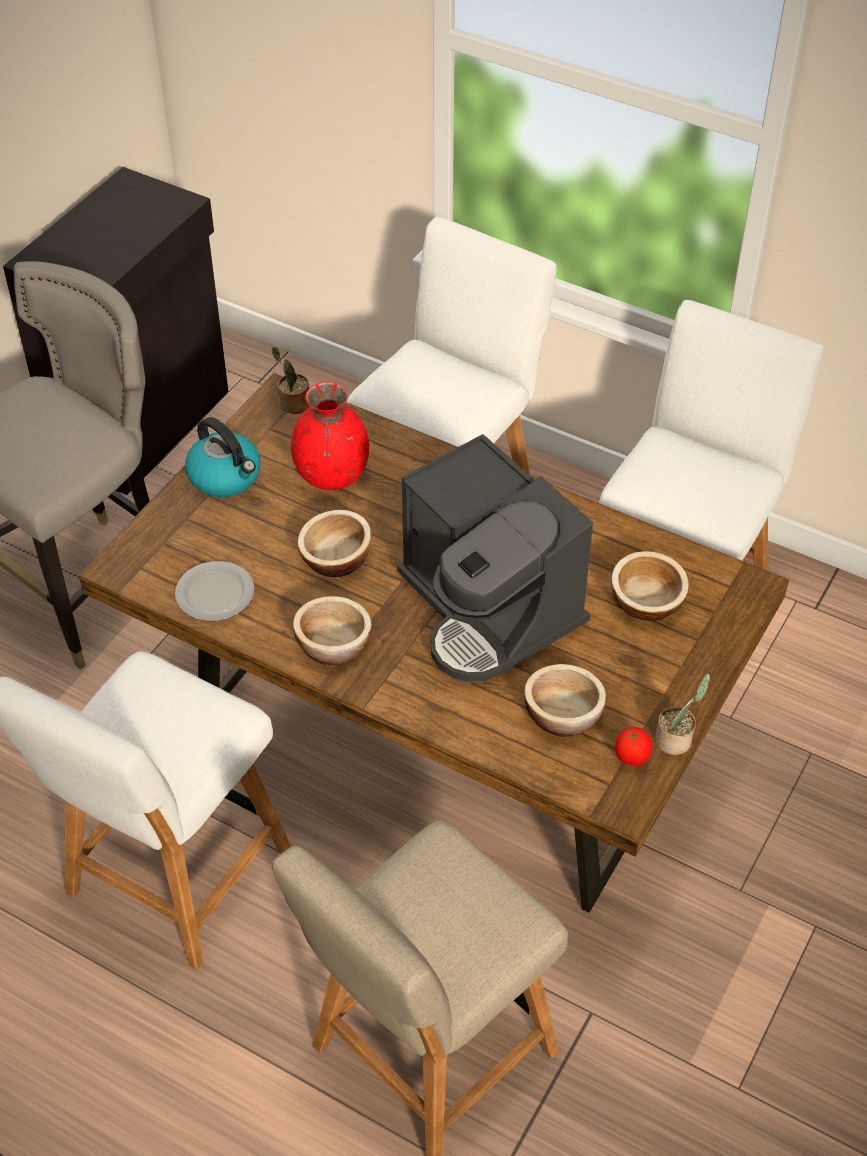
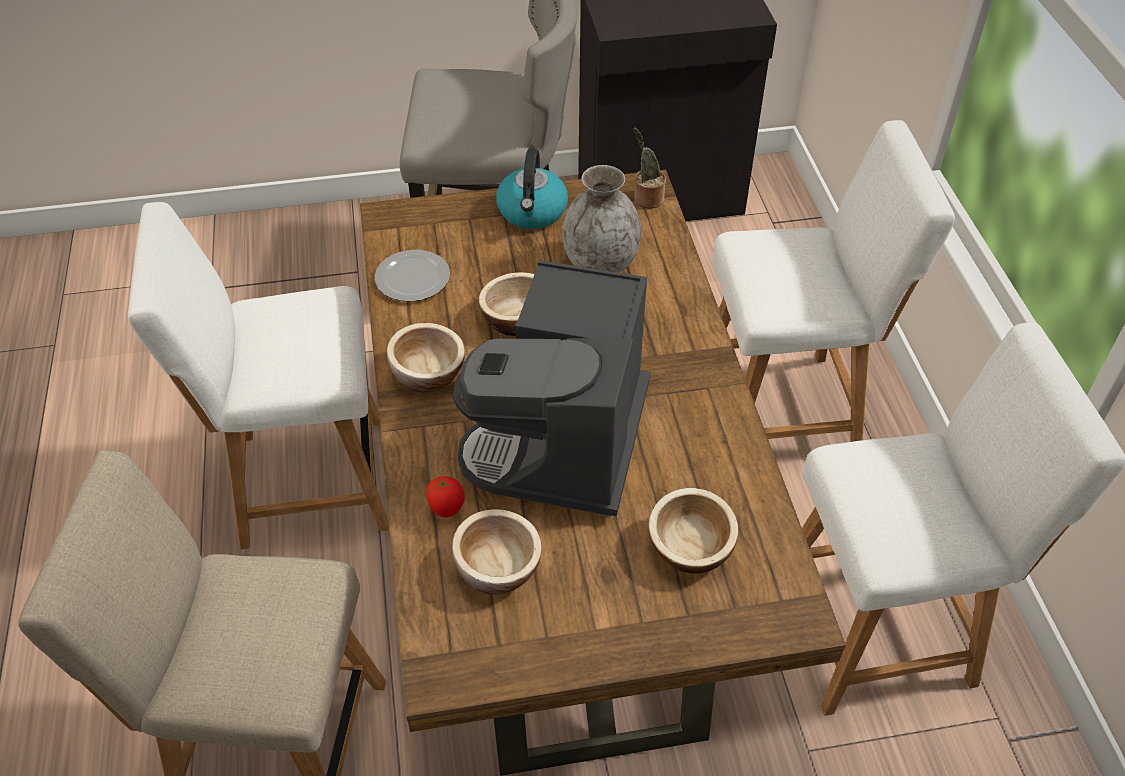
camera: 50 degrees right, 0 degrees up
red vase [291,382,369,490] -> grey vase [562,165,641,273]
tomato [615,727,652,766] -> tomato moved to [426,476,465,517]
potted plant [655,673,710,755] -> none

